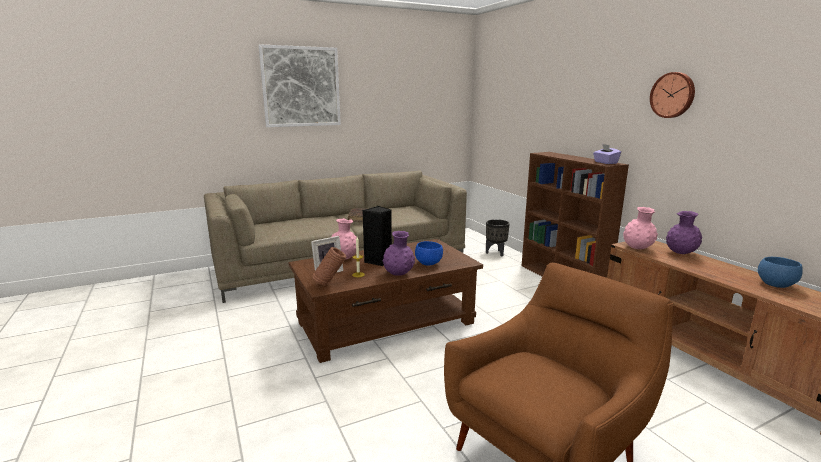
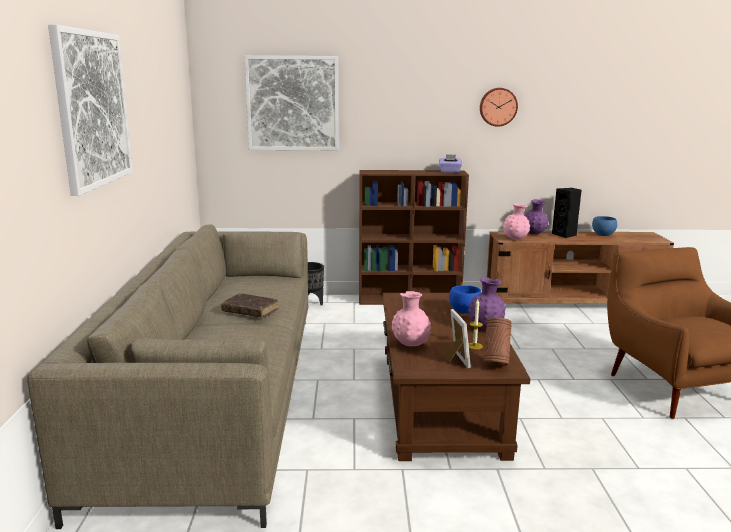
camera: 65 degrees left, 0 degrees up
black speaker [362,206,392,266] -> black speaker moved to [552,188,582,238]
none -> picture [244,55,339,150]

